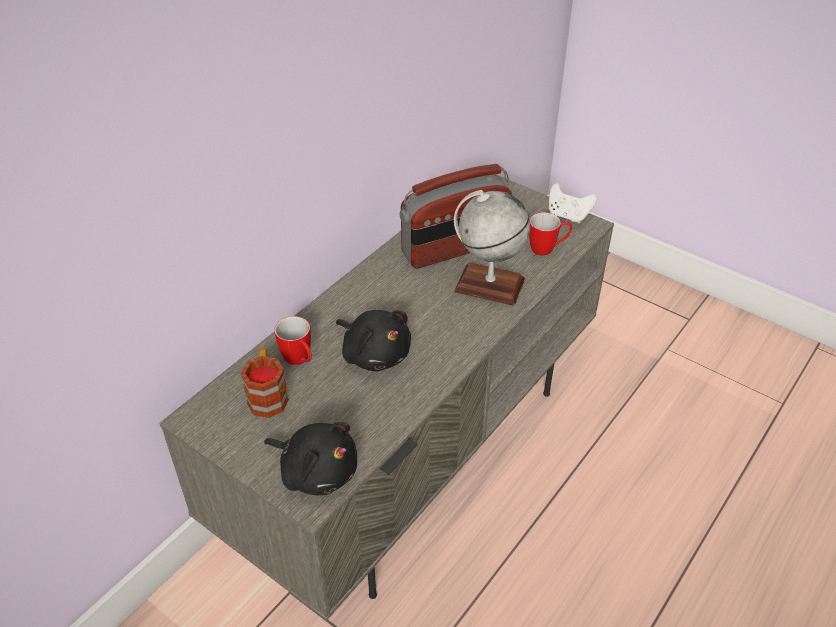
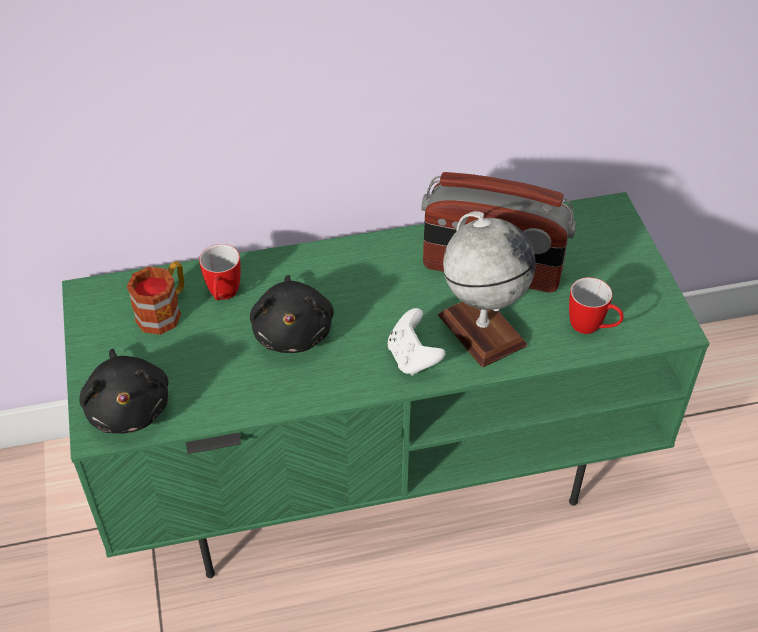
camera: 40 degrees right, 5 degrees up
grey tv stand [159,174,614,620] -> green tv stand [62,192,710,578]
white game controller [549,183,597,223] -> white game controller moved to [388,308,446,376]

